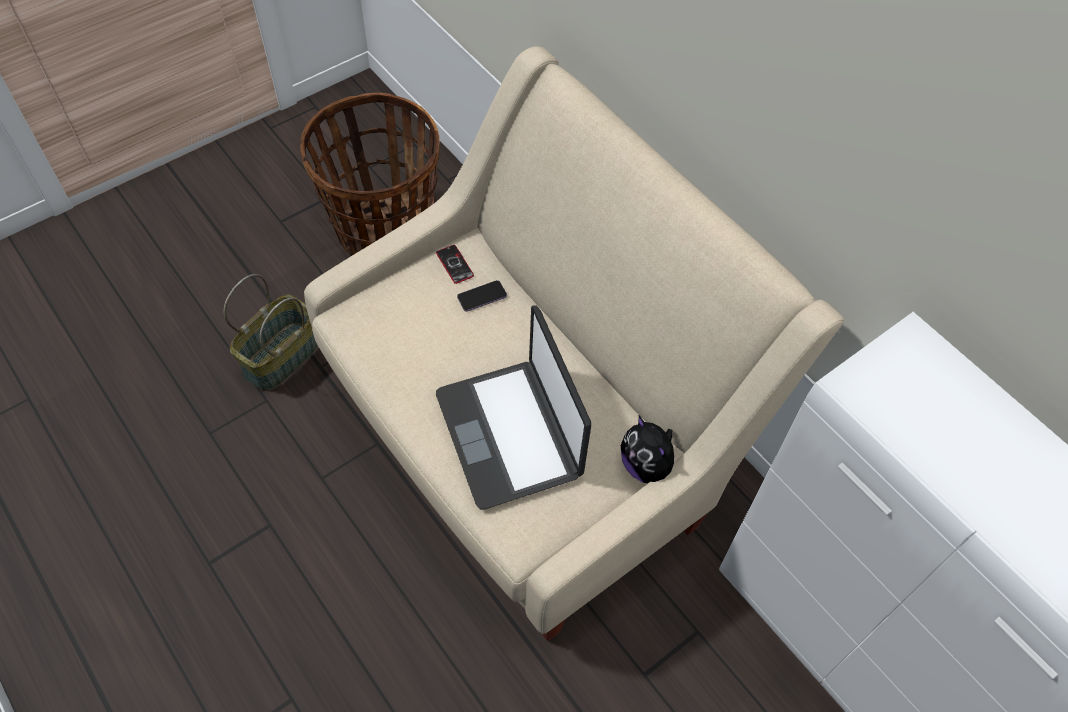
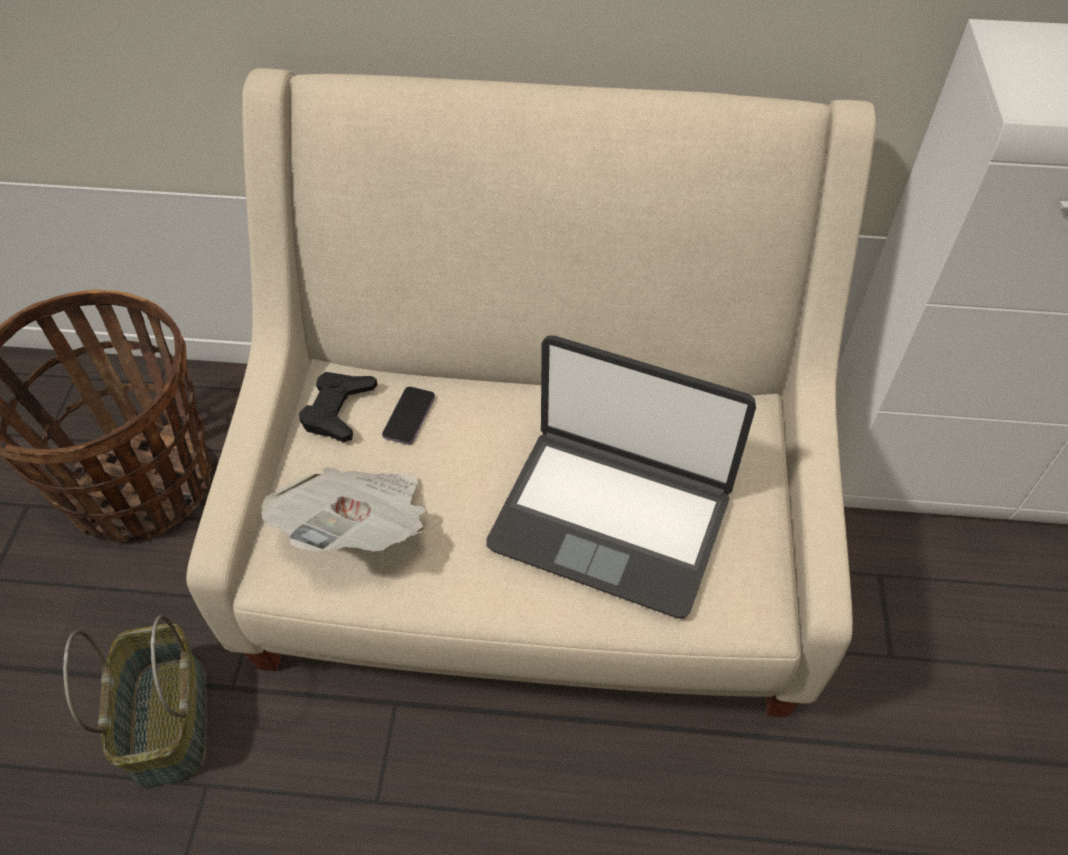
camera: 45 degrees left, 5 degrees down
phone [436,245,474,284] -> black game controller [299,372,378,442]
plush toy [621,416,674,483] -> none
none -> newspaper [261,467,426,551]

